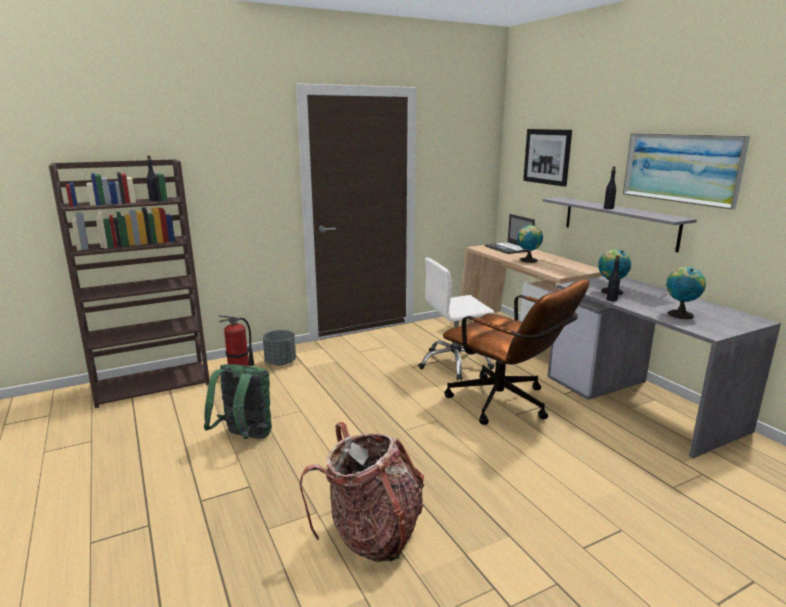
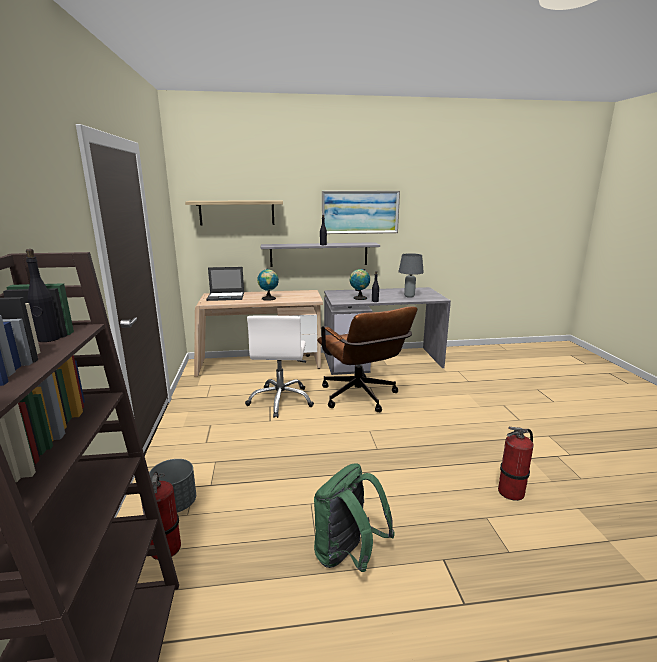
camera: 70 degrees left, 0 degrees up
backpack [299,422,425,562] -> fire extinguisher [498,427,534,501]
brown office chair [443,279,589,425] -> brown office chair turned 90 degrees clockwise [317,307,417,412]
picture [523,129,572,187] -> shelf [185,200,283,226]
globe [666,267,706,319] -> grey table lamp [398,253,424,298]

